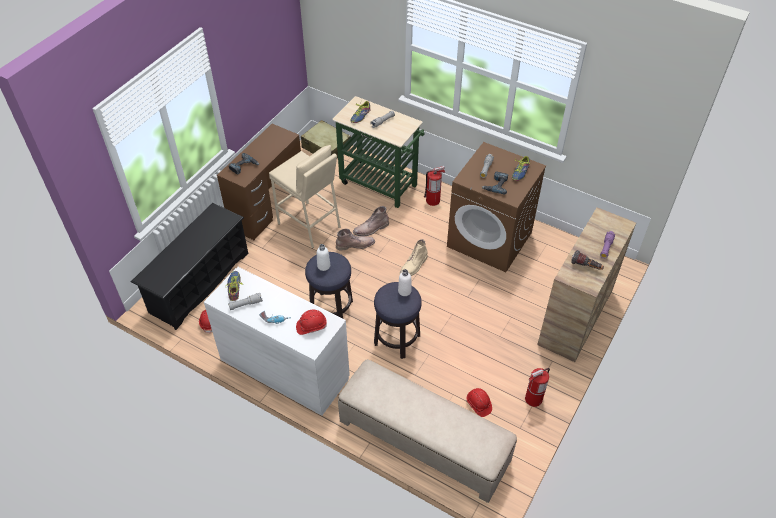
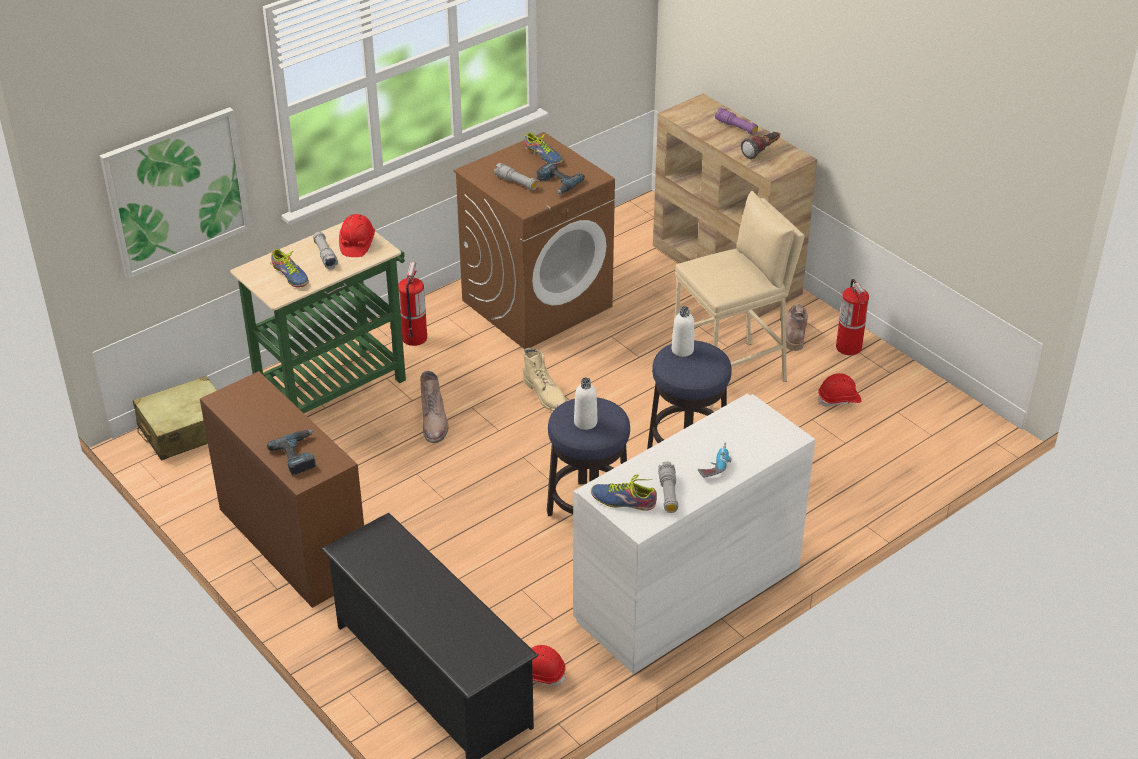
camera: 70 degrees left, 10 degrees down
beige stool [269,145,341,248] -> beige stool moved to [675,191,805,410]
red hard hat [296,310,327,335] -> red hard hat moved to [339,214,375,257]
brown boot [336,229,375,251] -> brown boot moved to [786,305,808,351]
beige bench [338,359,517,503] -> none
none -> picture [100,107,251,279]

